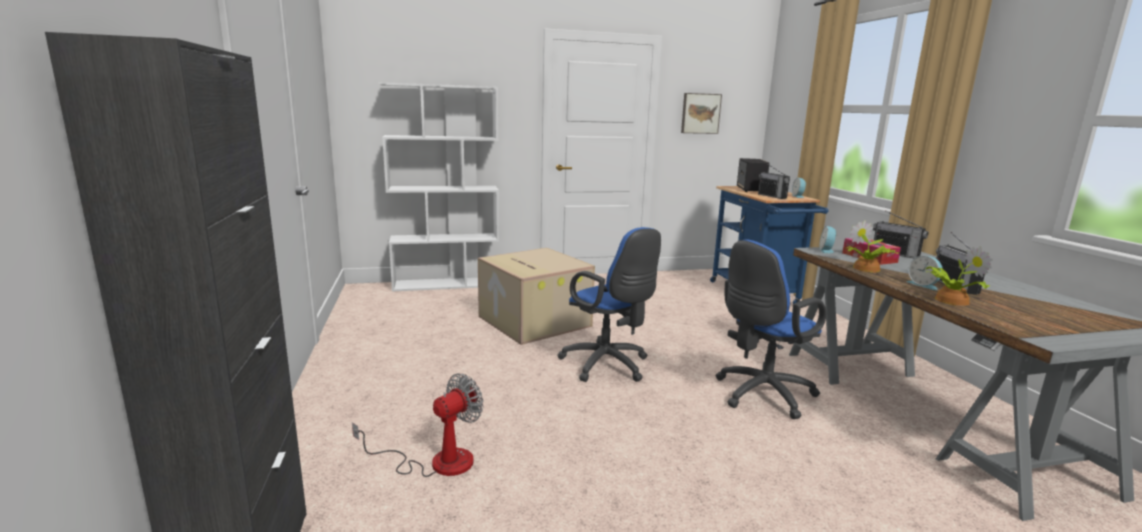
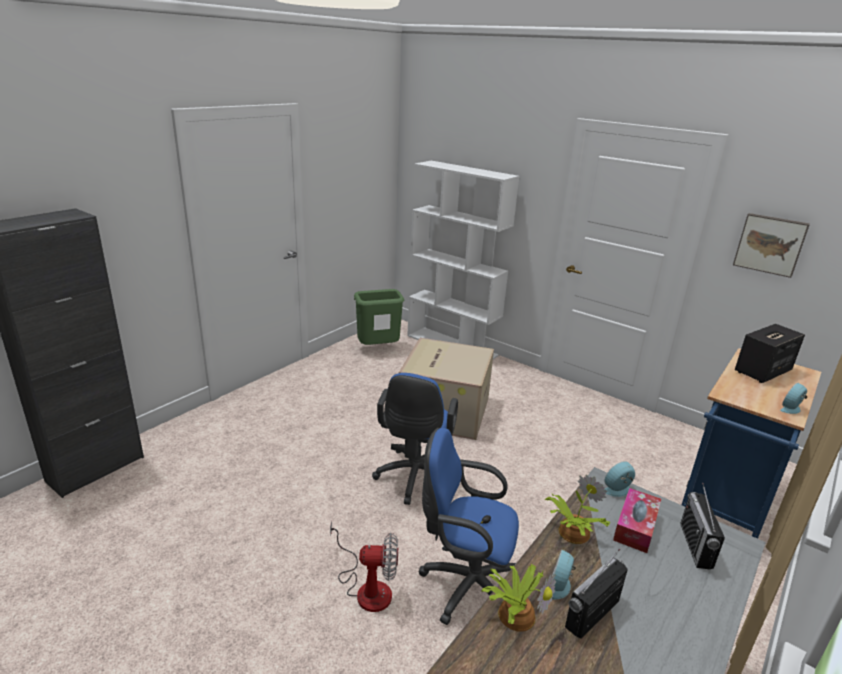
camera: 50 degrees right, 10 degrees up
fan [352,374,484,477] -> fan moved to [330,520,398,612]
radio [758,163,790,199] -> none
none -> green trash can [354,289,405,345]

